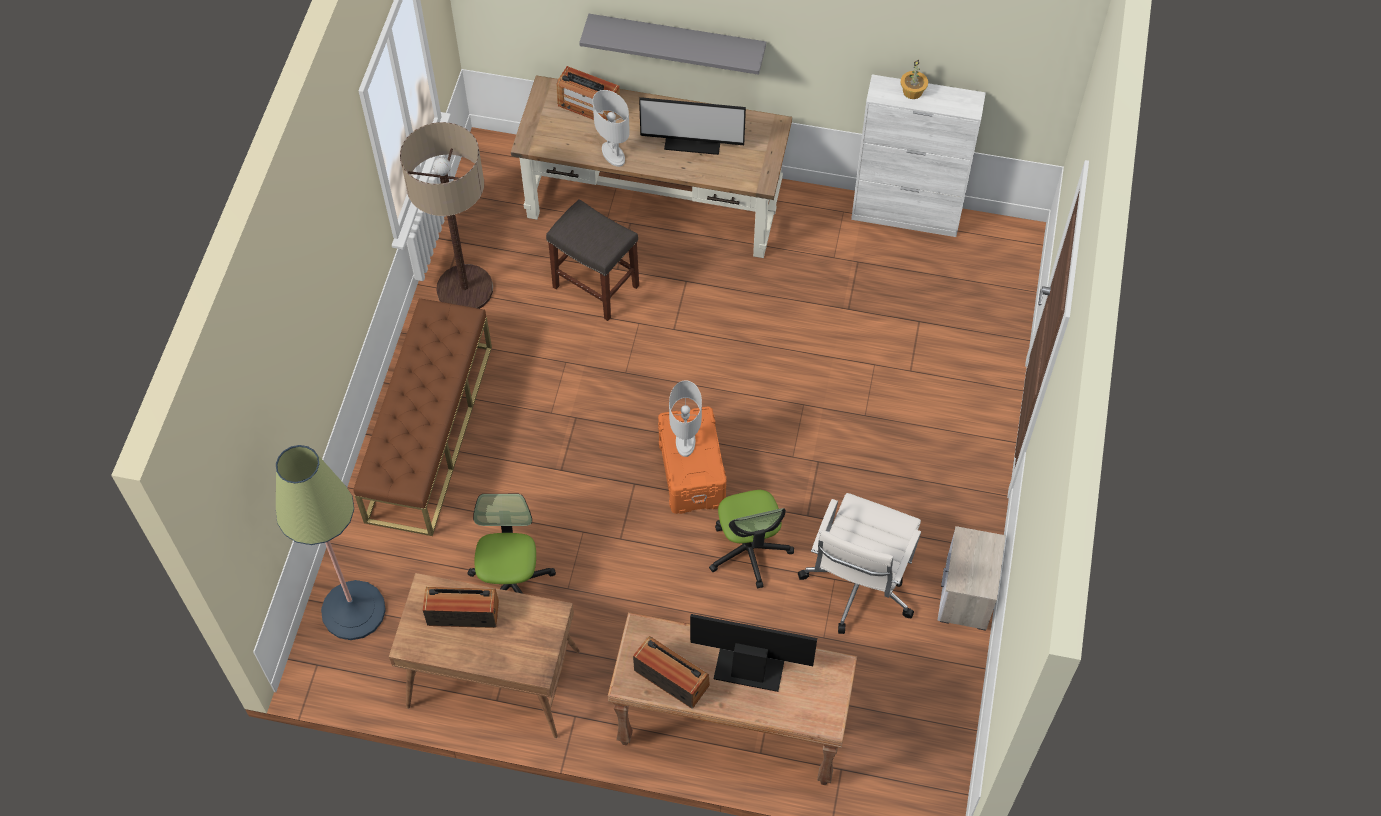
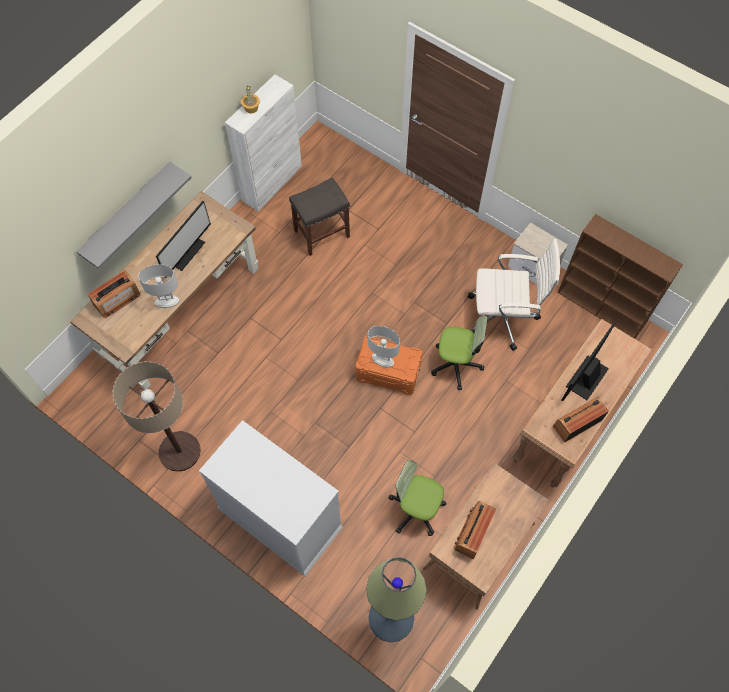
camera: 65 degrees left, 5 degrees up
brown bench [353,298,492,536] -> white dresser [199,420,343,577]
grey stool [546,199,639,321] -> grey stool moved to [289,177,350,256]
white office chair [798,493,921,634] -> white office chair turned 45 degrees counterclockwise [468,239,560,351]
none -> brown bookcase [558,214,683,339]

